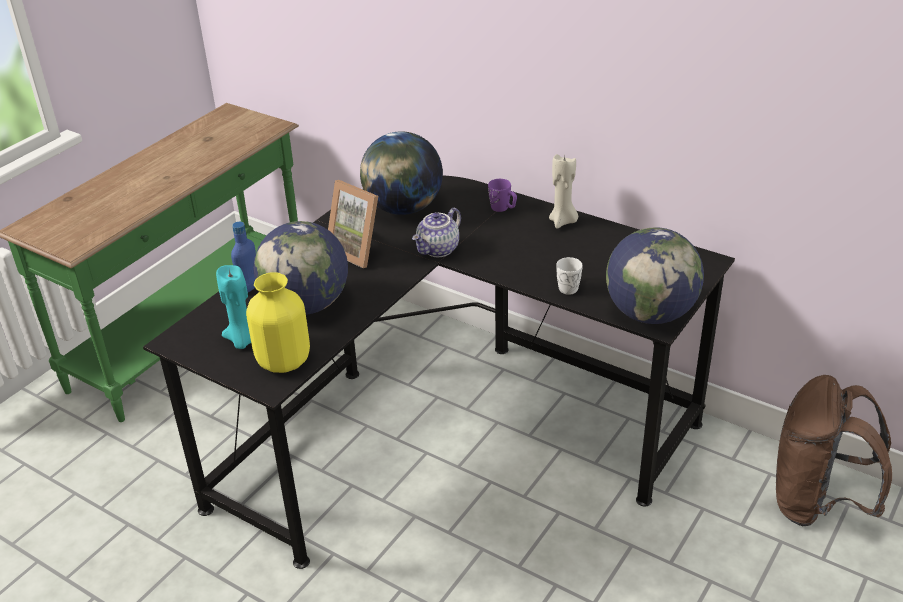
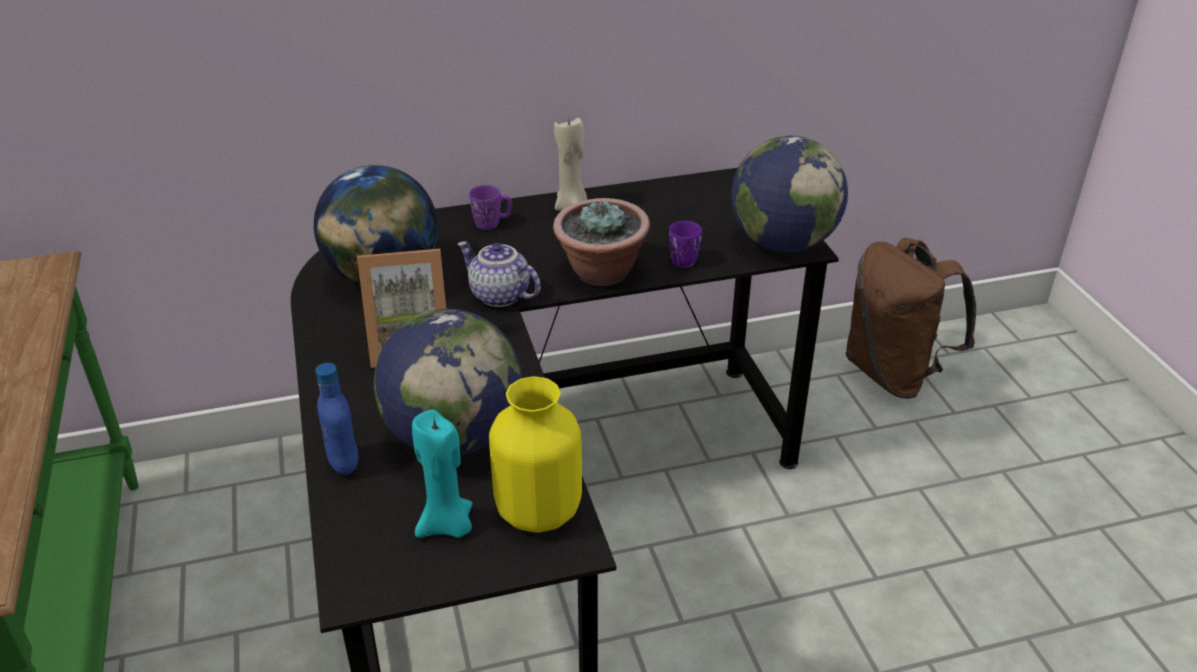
camera: 50 degrees left, 0 degrees up
teapot [412,208,461,257] -> teapot turned 135 degrees clockwise [458,241,541,307]
white mug [556,257,583,295] -> purple mug [669,221,702,268]
none -> potted plant [553,198,650,286]

